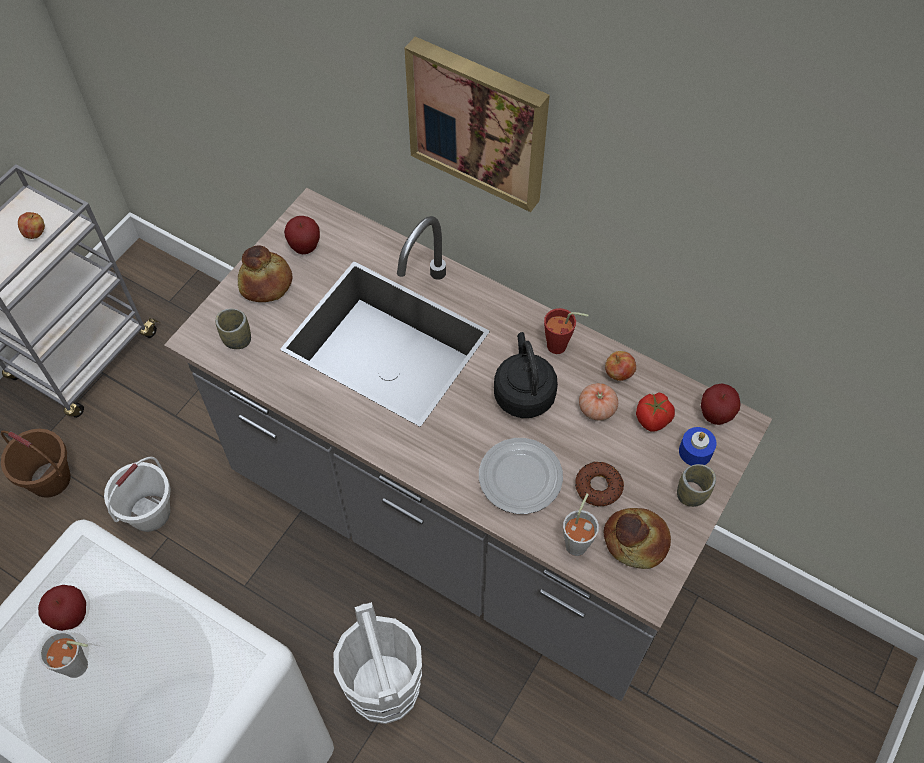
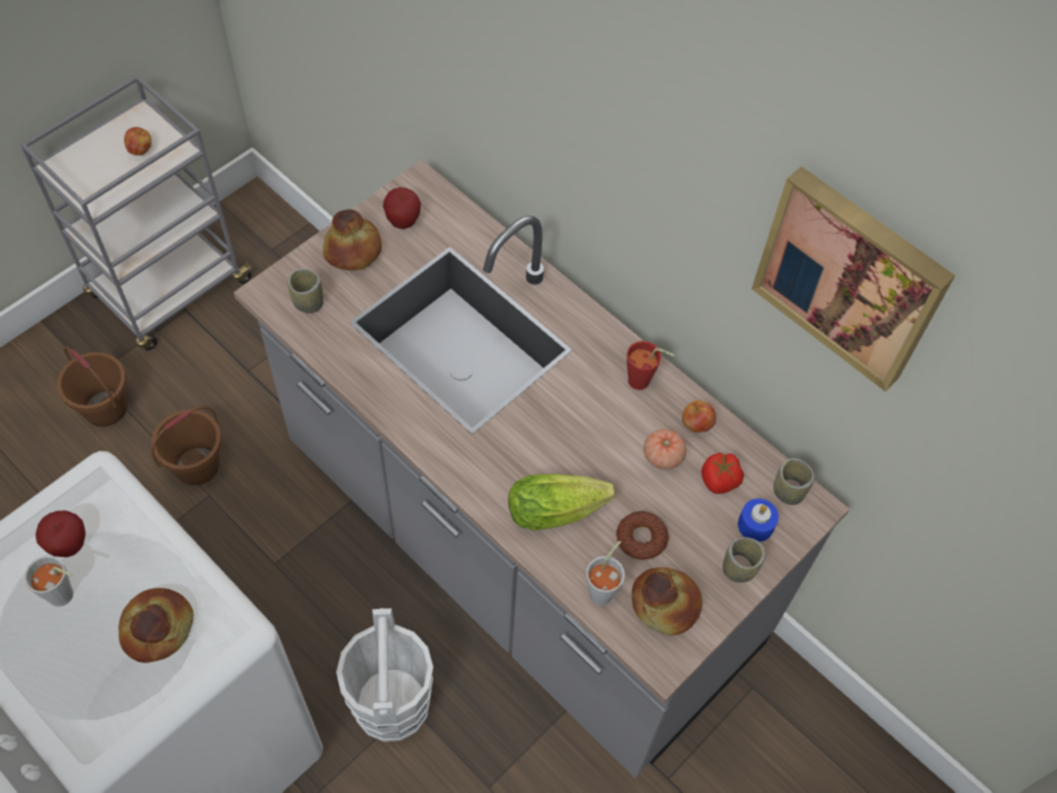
camera: 10 degrees right, 0 degrees up
white bucket [104,457,171,532] -> brown bucket [151,406,222,485]
picture [404,37,550,212] -> picture moved to [752,166,955,392]
plate [479,438,563,514] -> lettuce [508,474,615,530]
black kettle [494,332,558,418] -> none
apple [701,383,741,425] -> cup [773,458,814,505]
none -> bread [118,588,194,663]

